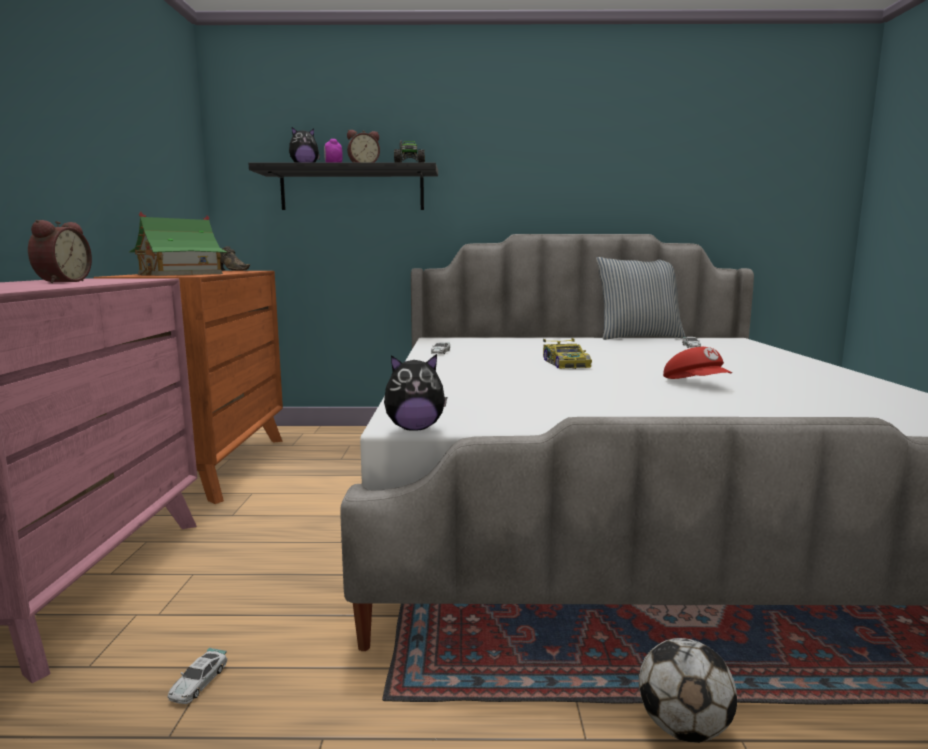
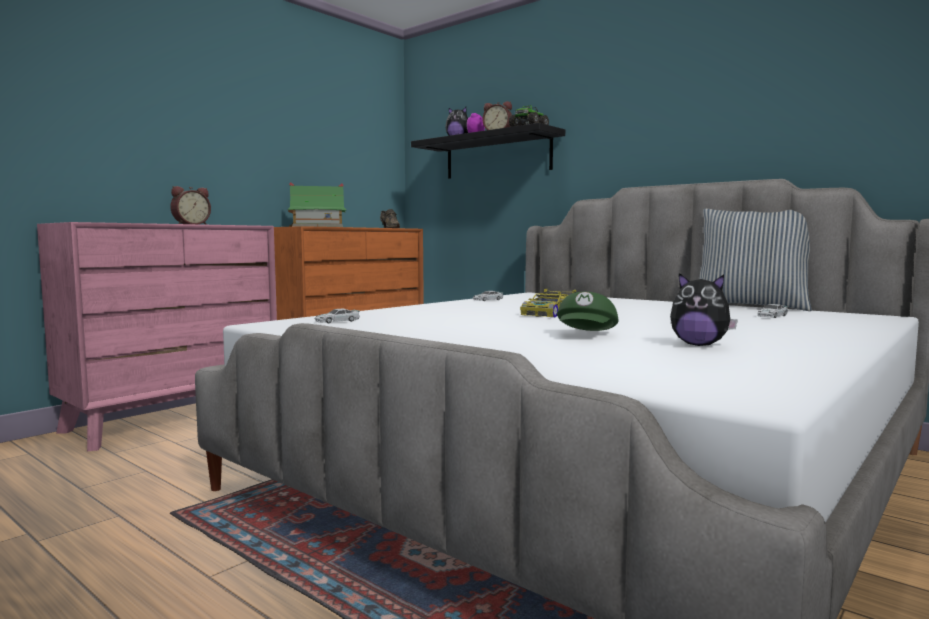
camera: 40 degrees right, 5 degrees down
toy car [167,648,227,704] -> toy car moved to [315,309,360,323]
plush toy [384,354,447,431] -> plush toy moved to [670,273,738,346]
football [639,638,738,743] -> none
red cap [663,347,732,379] -> green cap [557,292,618,331]

